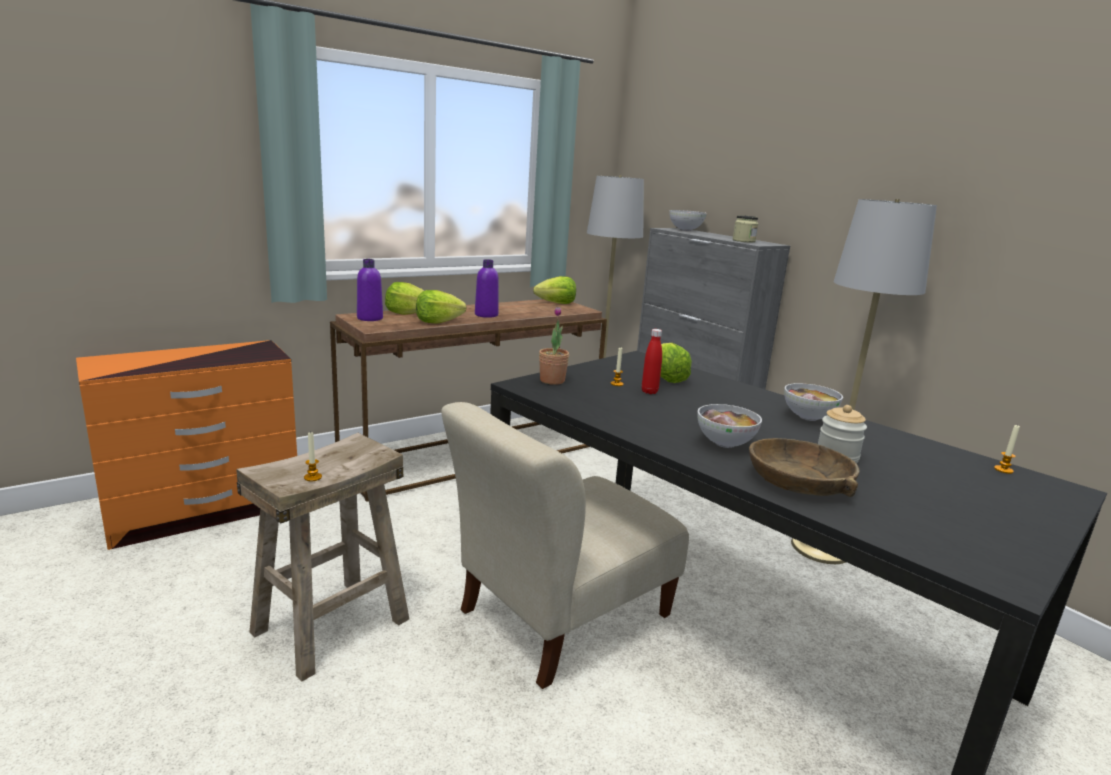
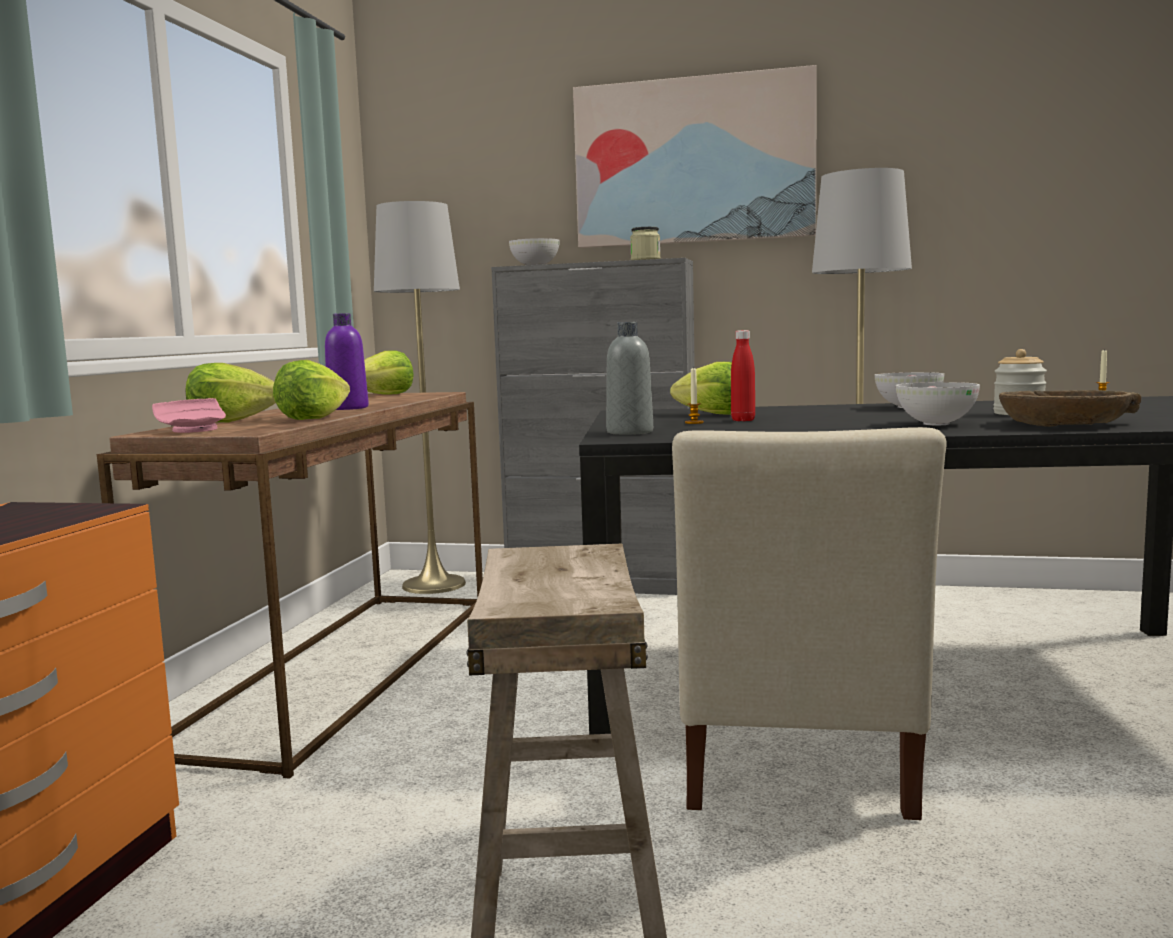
camera: 40 degrees left, 10 degrees down
candle [304,431,322,481] -> none
purple bottle [357,259,383,321] -> pink plate [152,398,226,433]
potted plant [539,307,569,385] -> grey bottle [606,322,653,435]
none -> picture [573,65,817,248]

